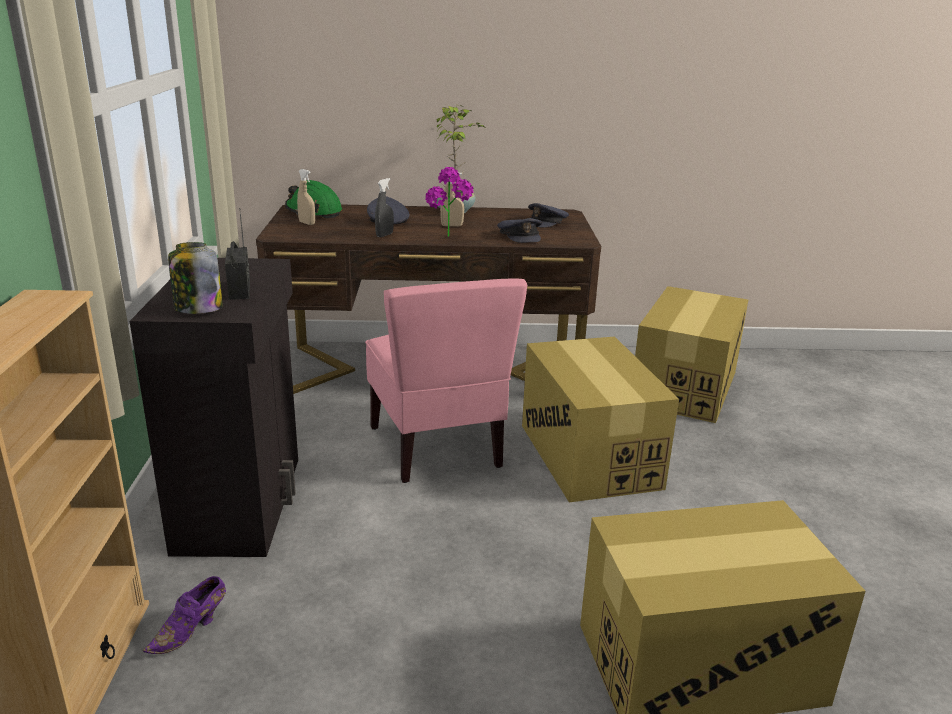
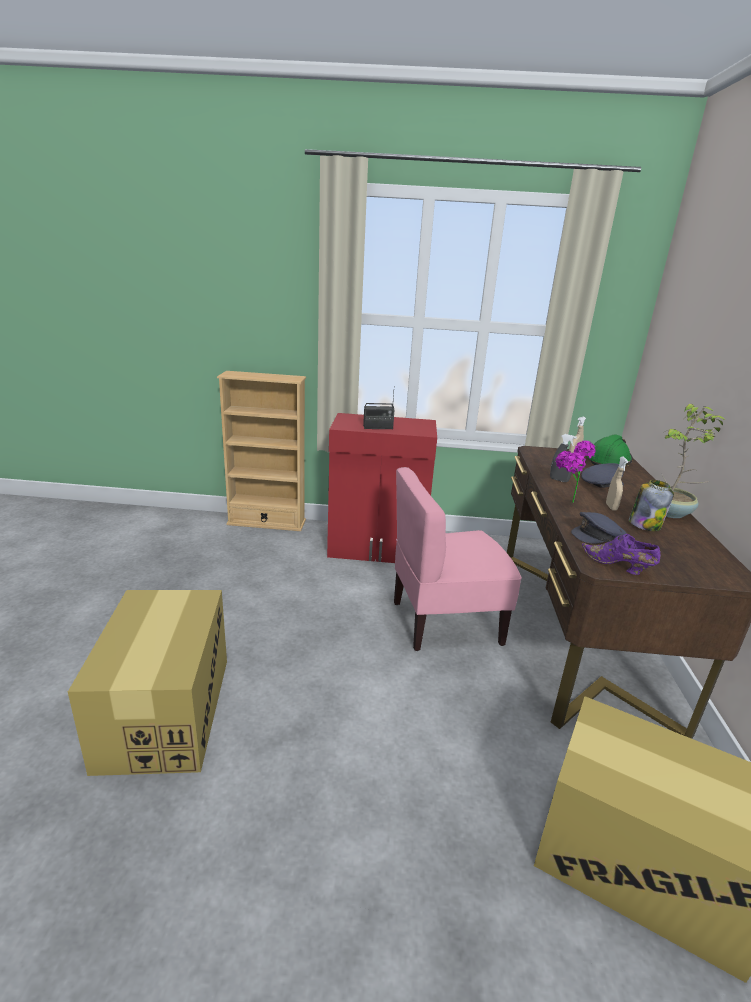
camera: 95 degrees right, 0 degrees up
black cabinet [130,258,298,557] -> red cabinet [327,413,437,563]
purple shoe [143,576,226,654] -> purple shoe moved to [582,534,661,575]
jar [168,242,223,314] -> jar moved to [629,480,674,531]
cardboard box [522,337,679,502] -> none
grey cap [528,203,569,228] -> none

